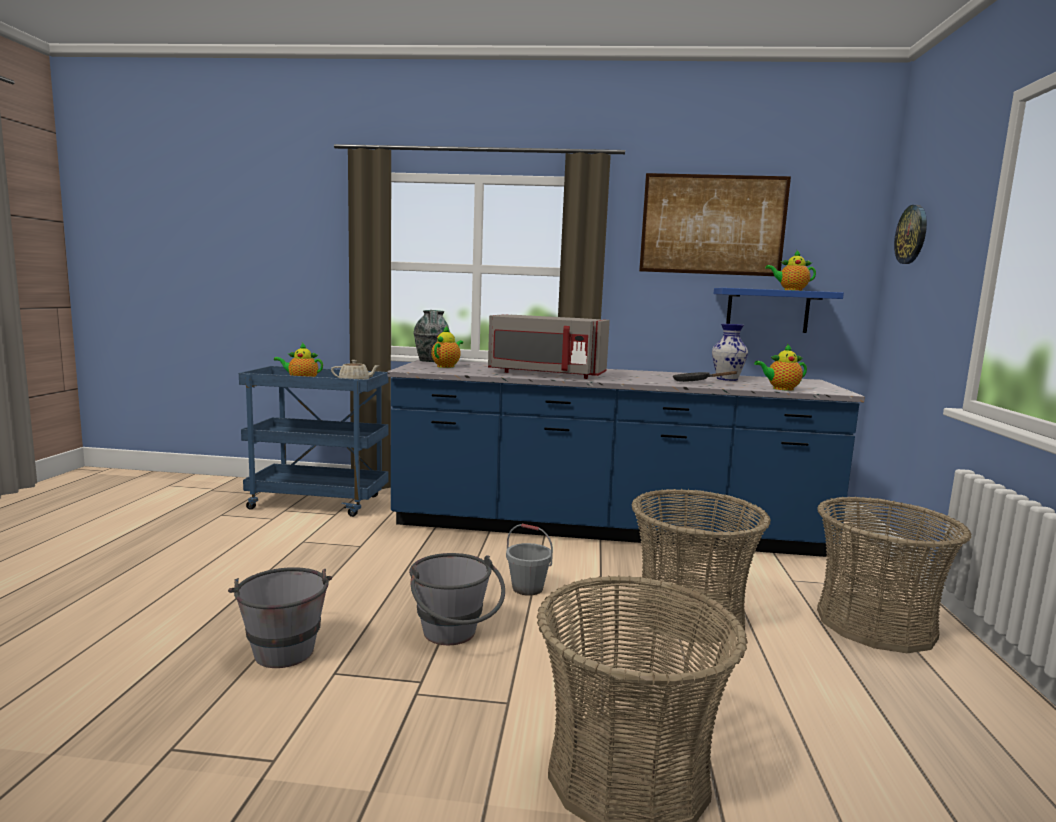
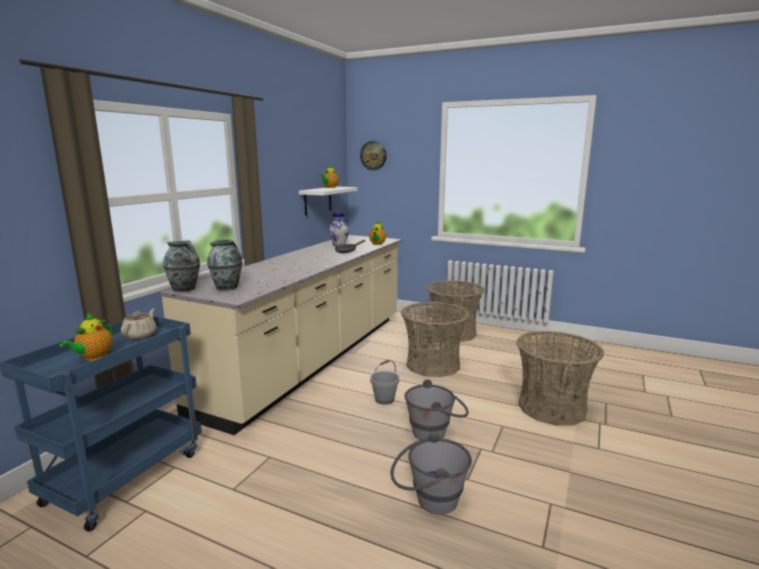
camera: 70 degrees left, 5 degrees up
blue counter [387,360,865,557] -> beige counter [160,235,402,435]
teapot [431,326,463,368] -> vase [207,239,243,290]
grey microwave [488,314,610,379] -> none
picture [639,173,791,276] -> none
blue shelf [714,288,844,333] -> white shelf [299,186,357,215]

